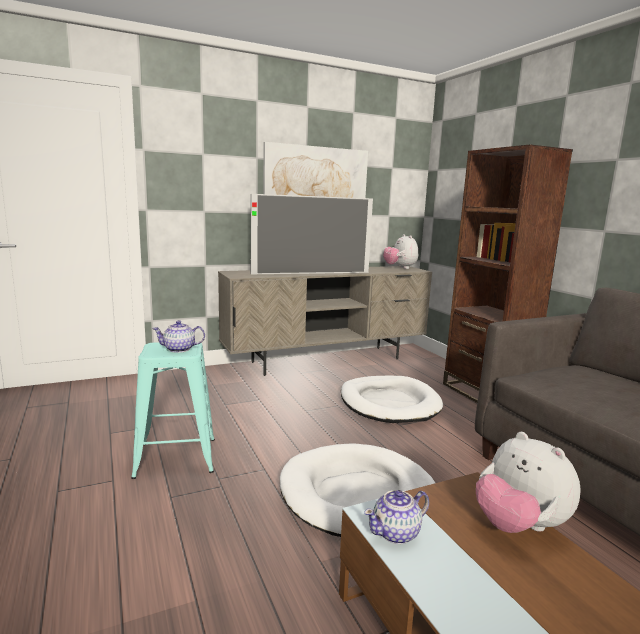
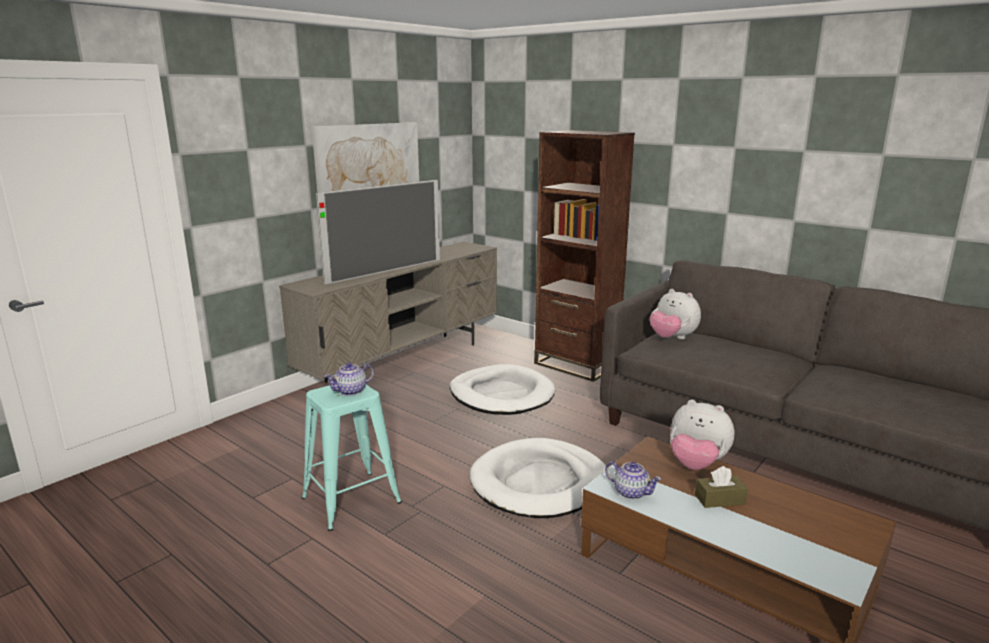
camera: 25 degrees left, 5 degrees up
teapot [364,490,429,544] -> teapot turned 90 degrees counterclockwise [605,461,662,499]
plush toy [383,234,418,269] -> plush toy moved to [650,289,701,339]
none -> brown tissue box [695,466,748,508]

